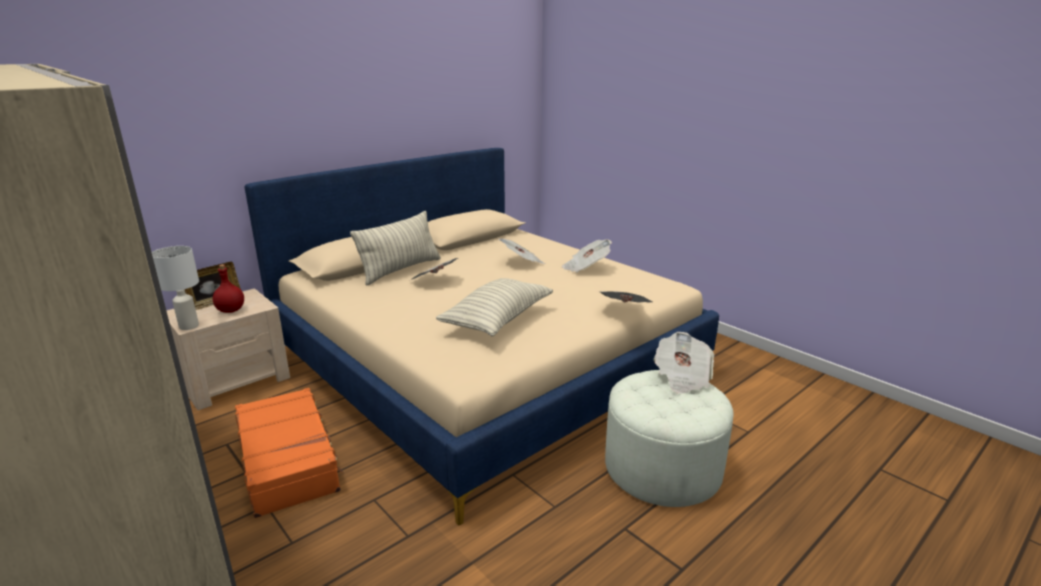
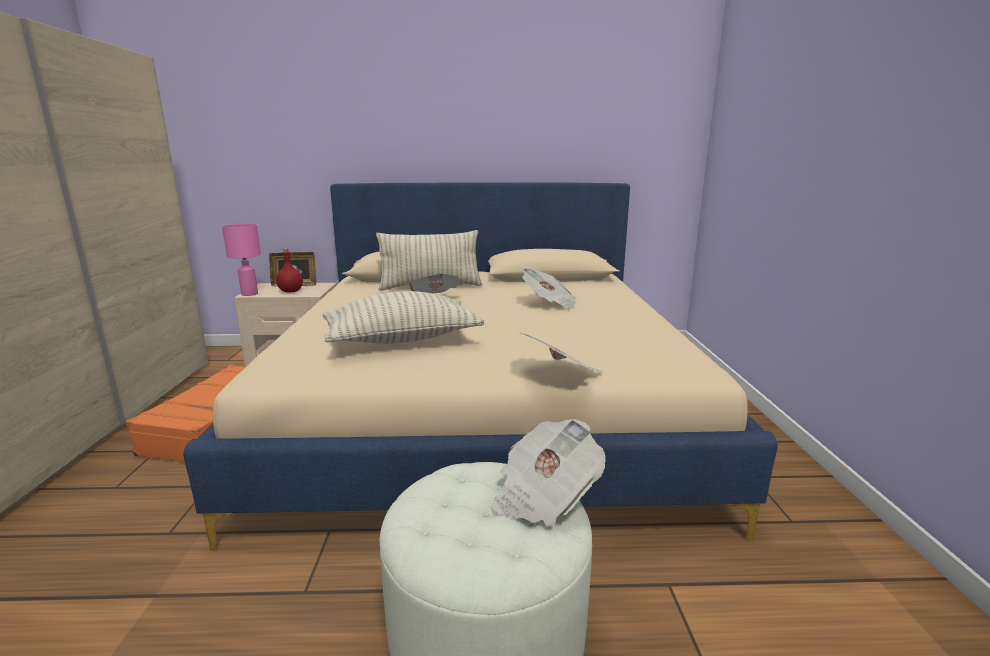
camera: 40 degrees right, 5 degrees down
white table lamp [152,246,199,330] -> pink table lamp [222,224,261,296]
newspaper [562,239,612,273] -> none

